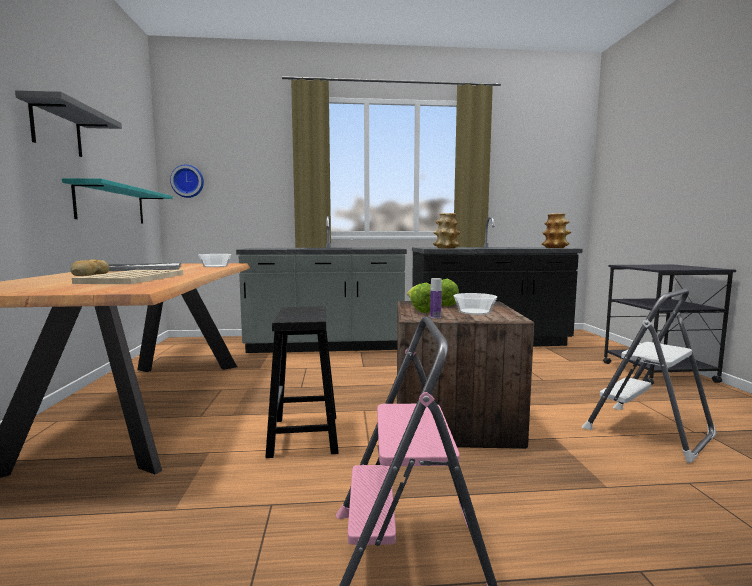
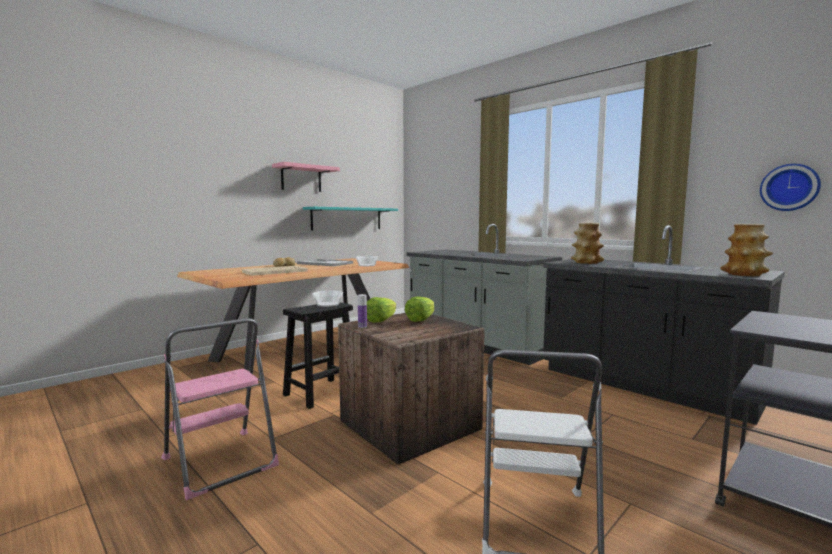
camera: 50 degrees right, 0 degrees up
grey shelf [15,90,122,157] -> pink shelf [272,162,340,192]
wall clock [170,164,204,198] -> wall clock moved to [760,164,821,211]
bowl [454,293,497,315] -> bowl moved to [312,290,343,307]

